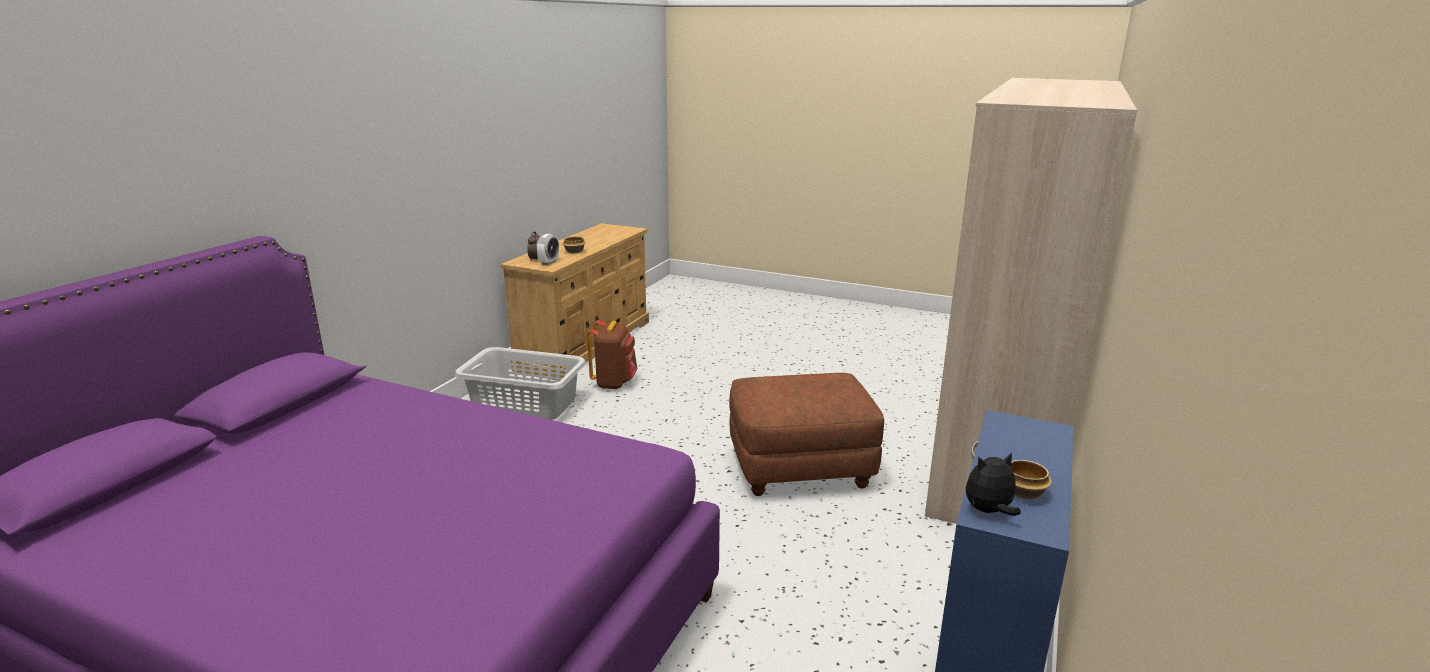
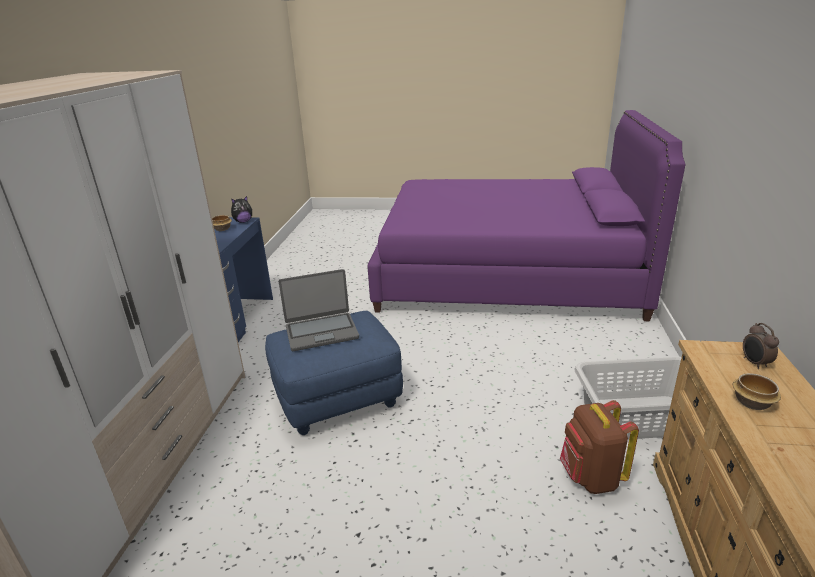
camera: 165 degrees right, 5 degrees up
alarm clock [536,234,559,265] -> none
brown ottoman [729,373,884,496] -> blue ottoman [265,311,403,435]
none -> laptop [279,269,359,351]

